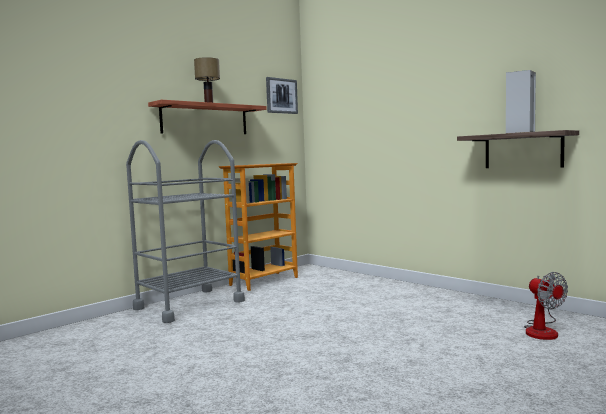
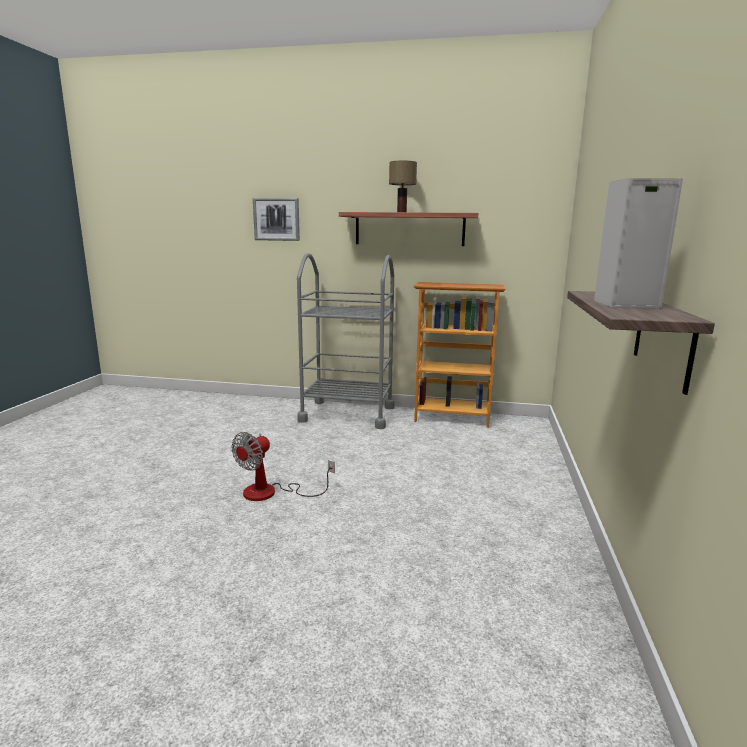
camera: 55 degrees right, 10 degrees up
picture [266,77,298,114] -> picture moved to [253,198,300,241]
fan [524,272,568,340] -> fan moved to [231,432,335,501]

